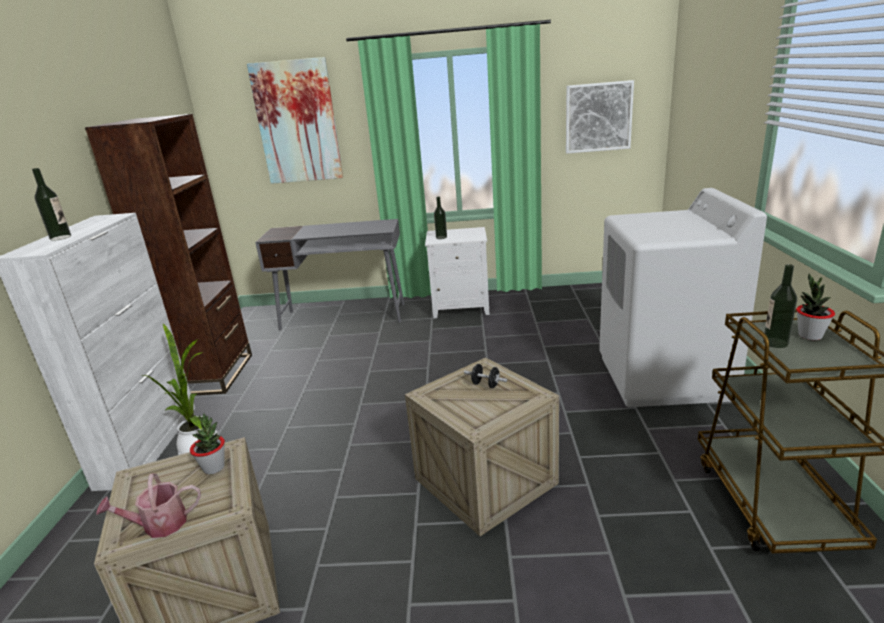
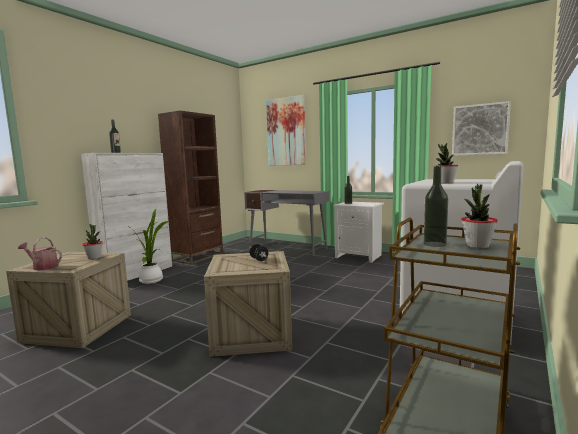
camera: 30 degrees right, 15 degrees down
none -> potted plant [436,143,458,184]

